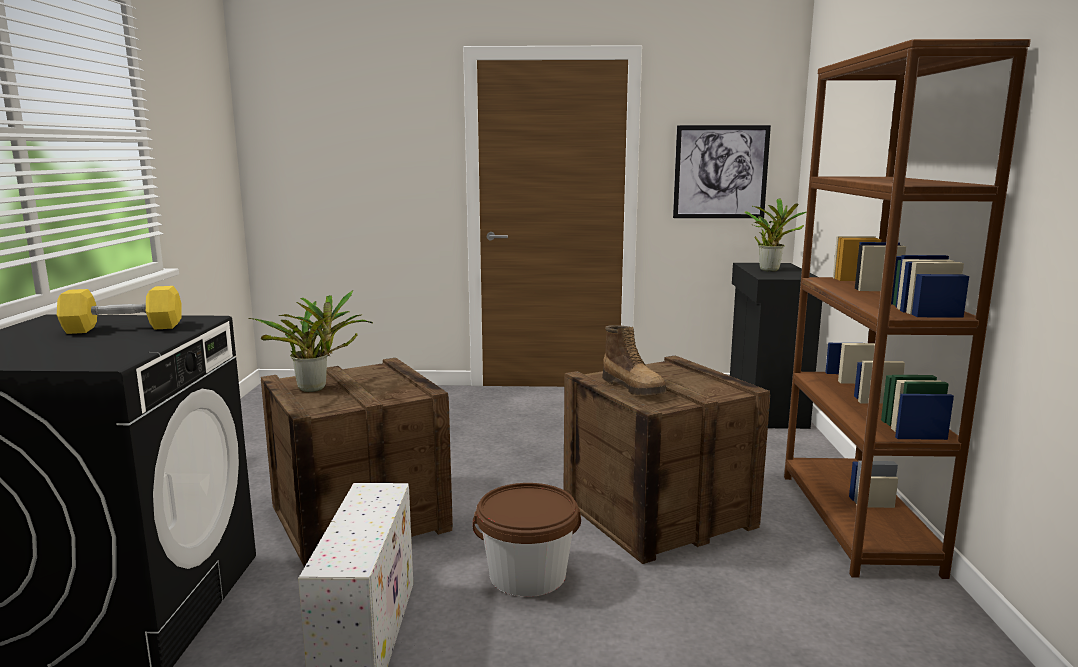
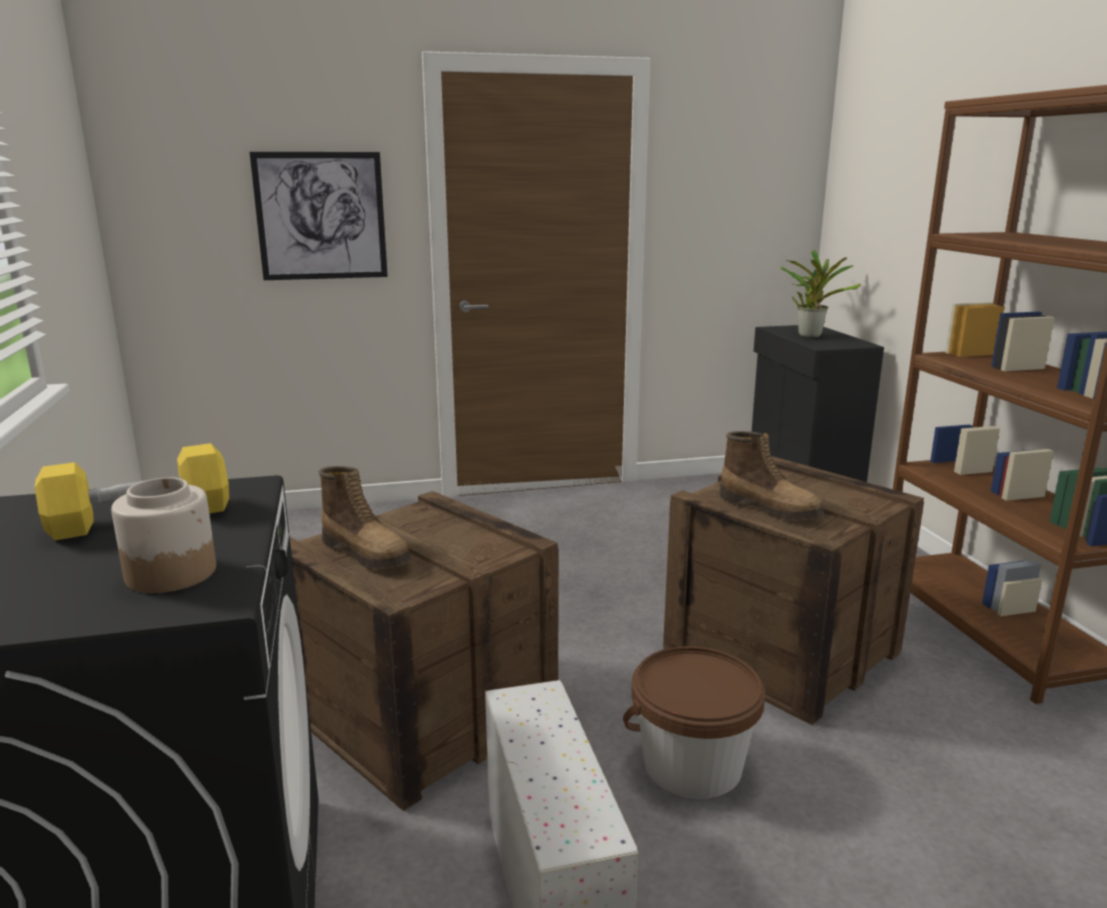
camera: 15 degrees left, 5 degrees up
potted plant [249,290,373,392] -> boot [319,466,411,569]
picture [673,125,771,218] -> picture moved to [250,152,388,280]
none -> jar [111,478,216,593]

